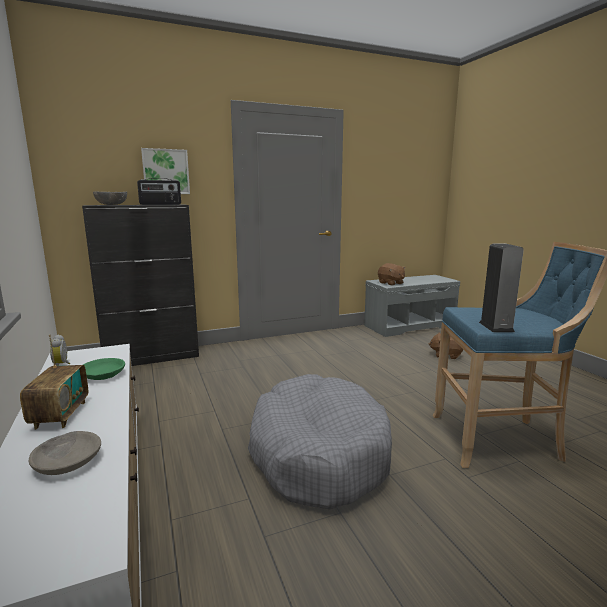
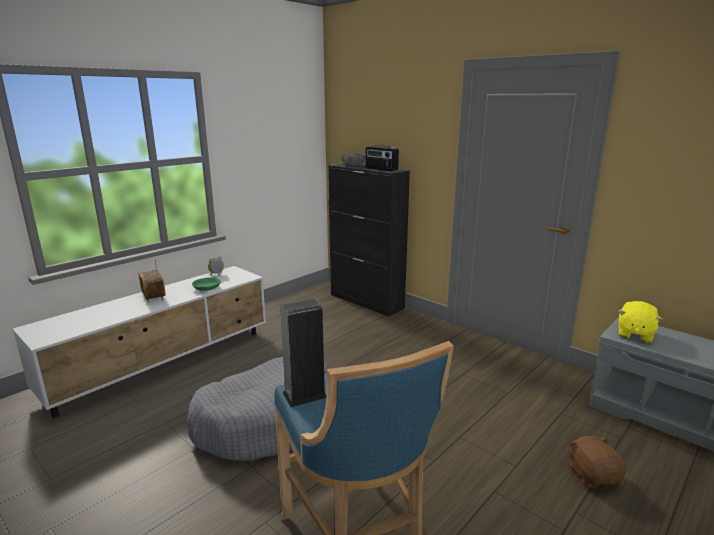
camera: 65 degrees right, 5 degrees up
radio [20,335,88,430] -> radio turned 90 degrees clockwise [138,259,166,303]
grey bowl [29,431,101,475] -> none
picture [141,148,190,194] -> none
brown plush toy [378,263,406,286] -> yellow plush toy [618,301,663,343]

